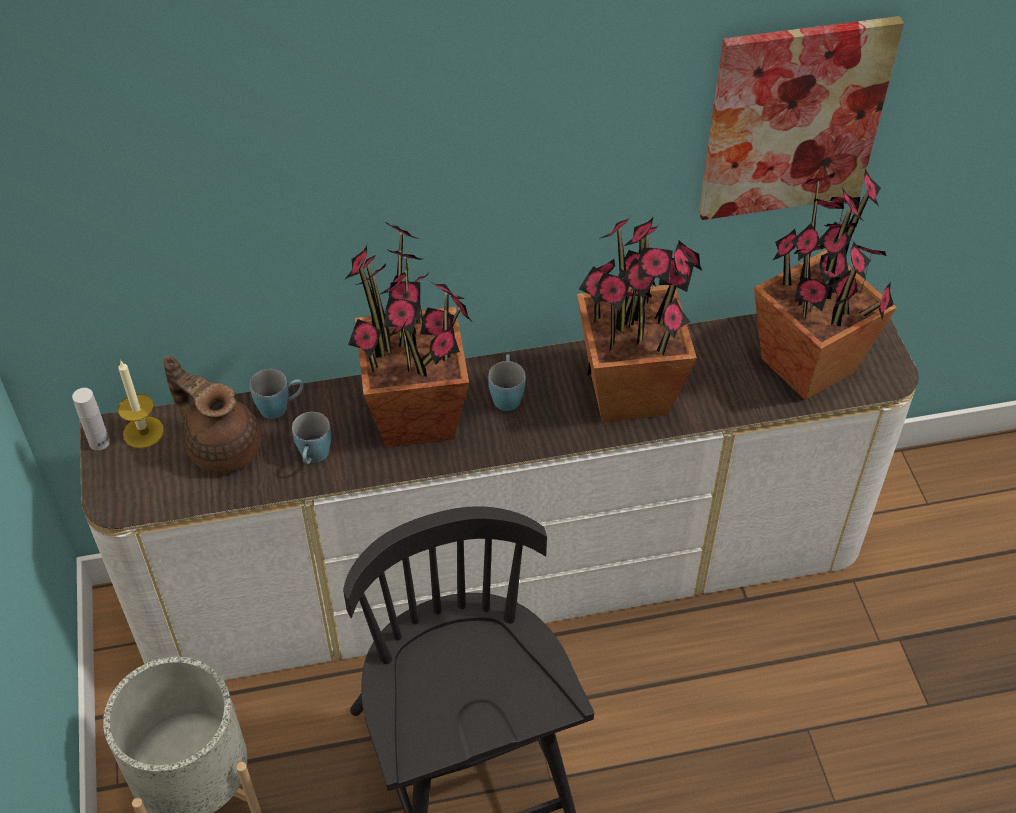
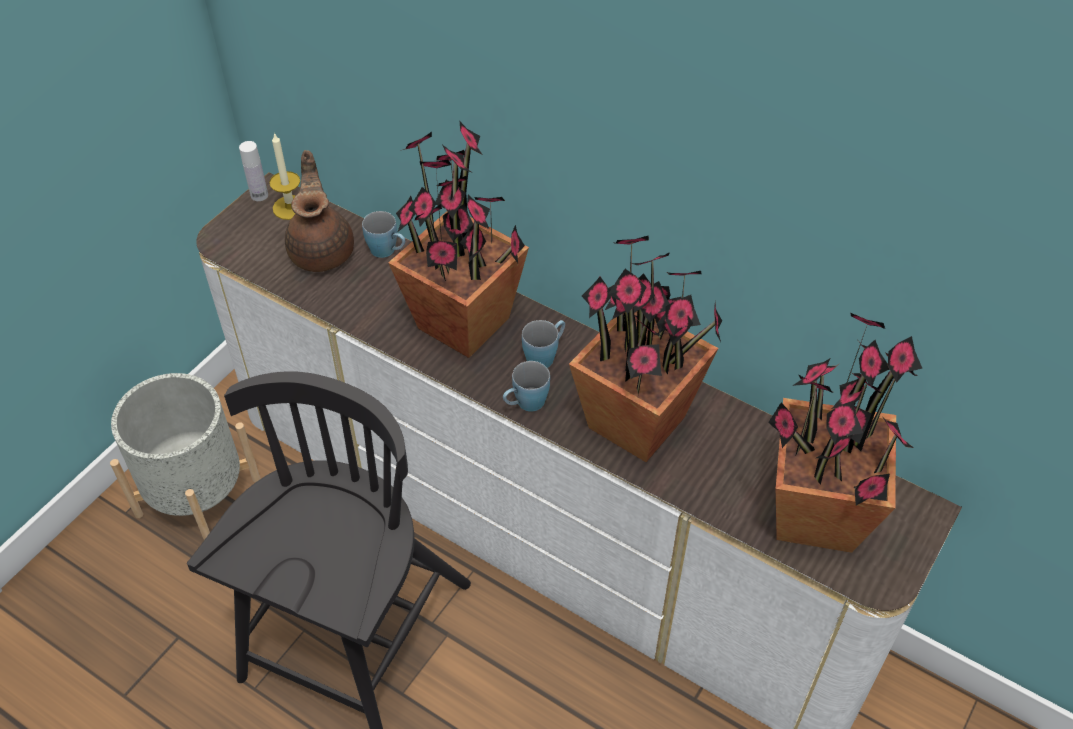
camera: 45 degrees right, 0 degrees up
blue mug [292,412,331,464] -> blue mug moved to [503,361,550,411]
picture [699,16,904,220] -> none

